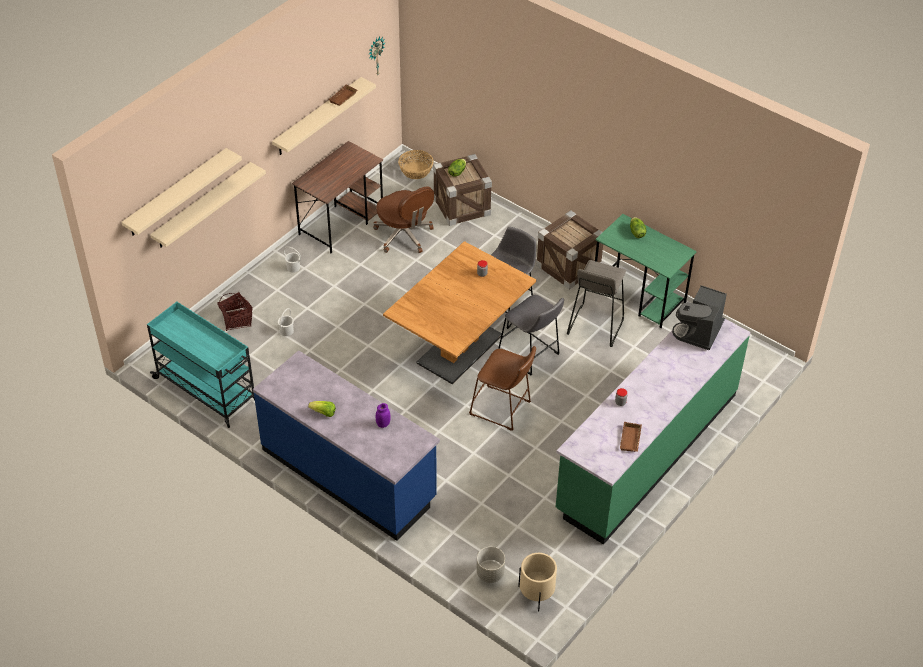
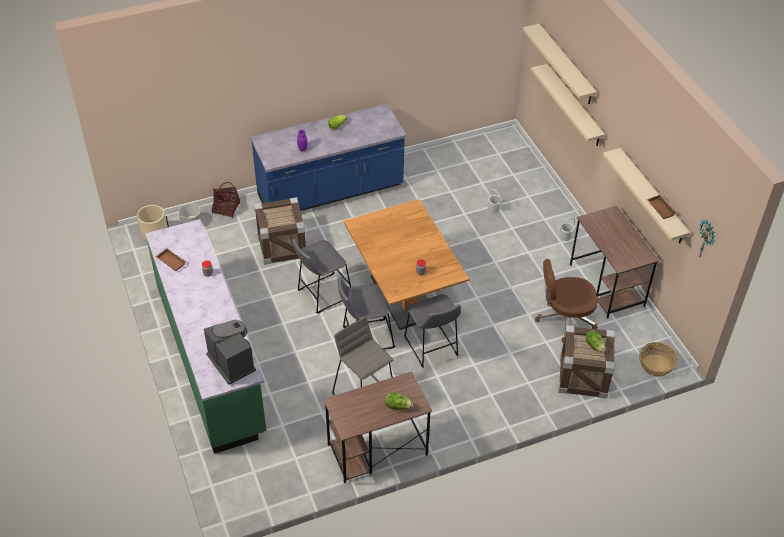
camera: 120 degrees right, 0 degrees up
turquoise cart [147,302,255,428] -> none
basket [217,292,252,331] -> basket moved to [212,182,240,217]
brown stool [469,346,536,431] -> grey stool [292,239,351,314]
crate [536,210,603,290] -> crate moved to [254,197,306,265]
green desk [595,214,697,329] -> brown desk [323,372,432,483]

